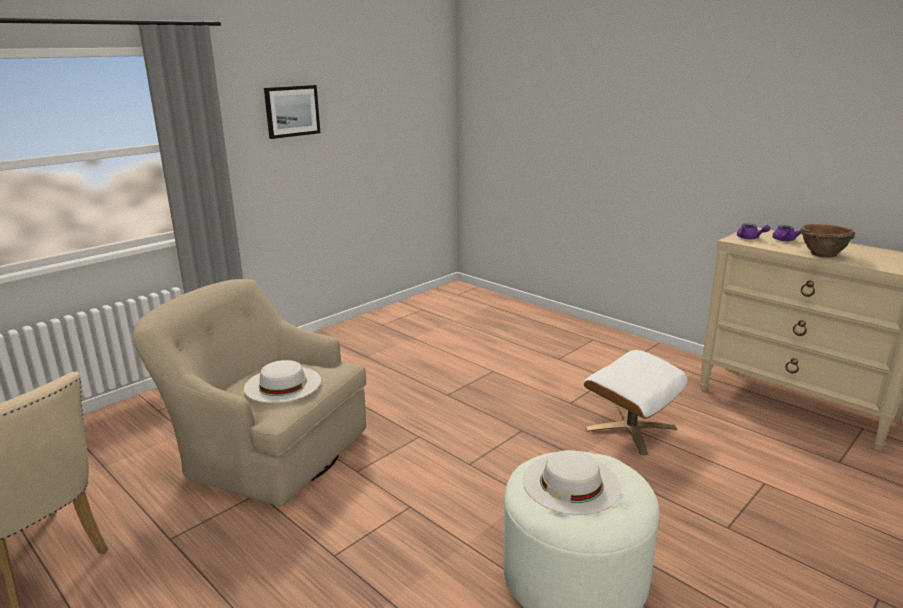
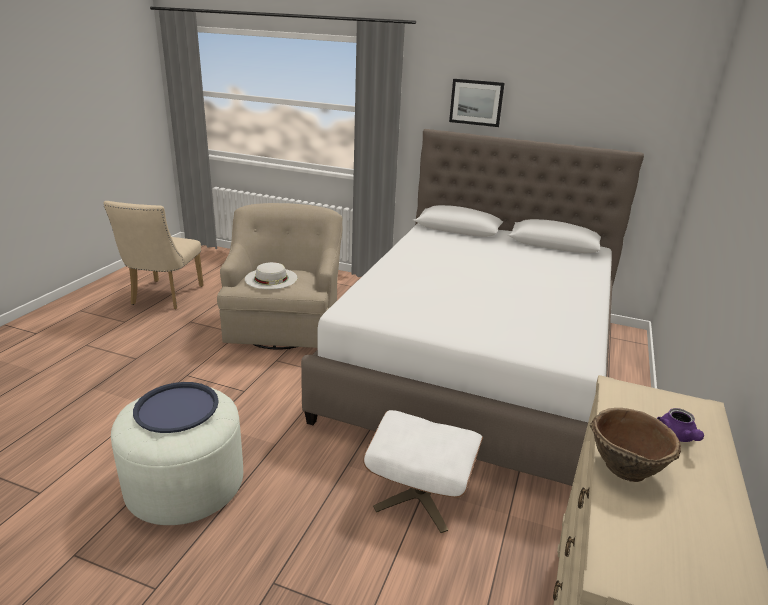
camera: 65 degrees right, 5 degrees up
white hat [523,450,621,515] -> blue tray [133,382,219,433]
purple teapot [737,224,770,239] -> none
none -> white bed [301,129,644,486]

